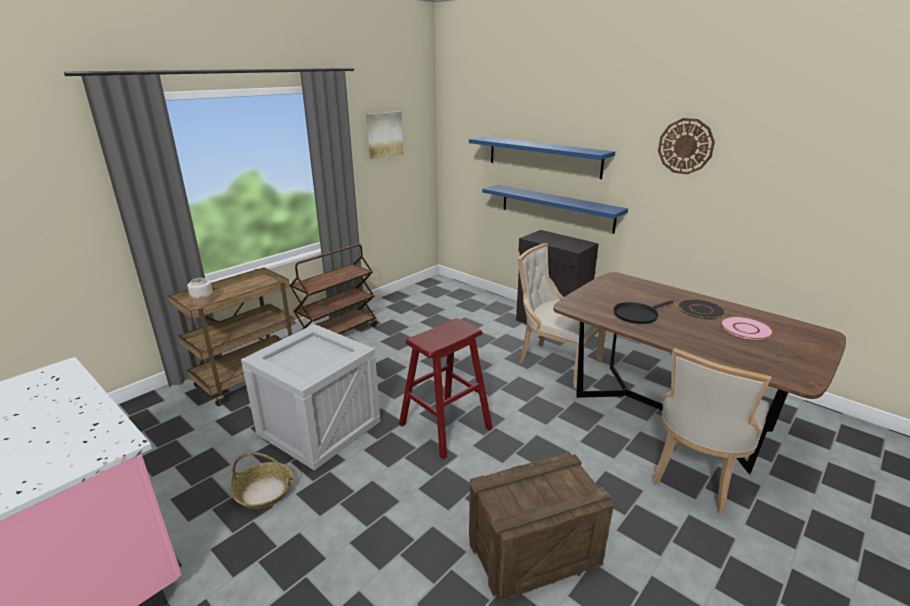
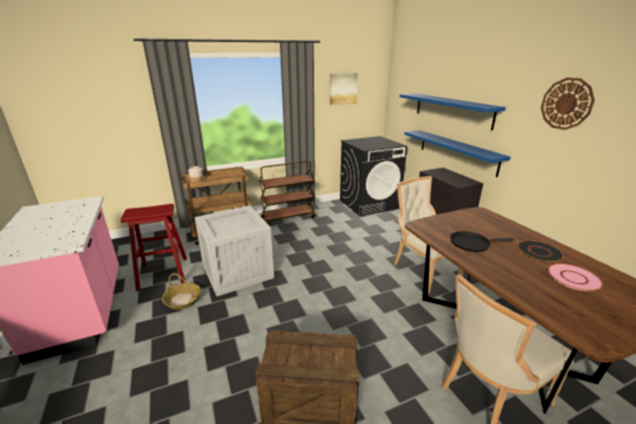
camera: 25 degrees right, 0 degrees up
red stool [399,318,493,460] -> red stool moved to [121,204,187,291]
none -> black washing machine [340,136,407,217]

